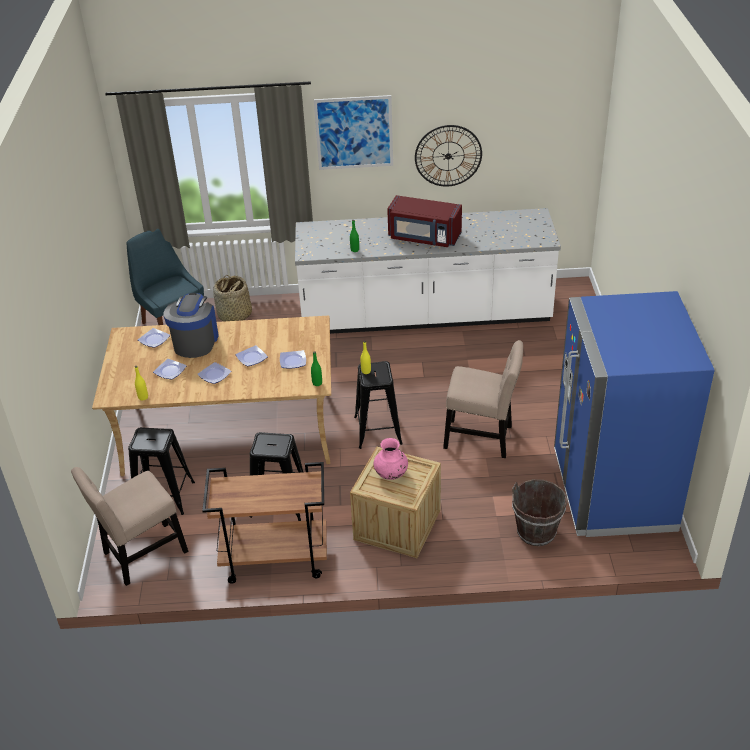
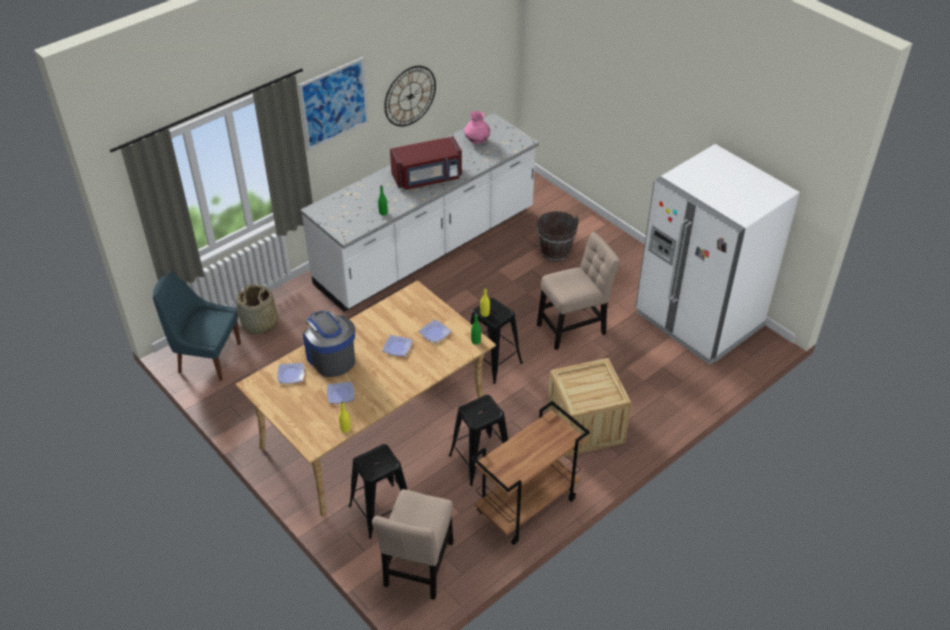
camera: 40 degrees left, 5 degrees up
plate [198,362,231,384] -> none
pink vase [374,438,408,480] -> pink vase moved to [464,111,490,144]
brown bucket [512,479,568,546] -> brown bucket moved to [536,211,579,262]
blue fridge [554,291,715,537] -> white fridge [636,144,800,365]

